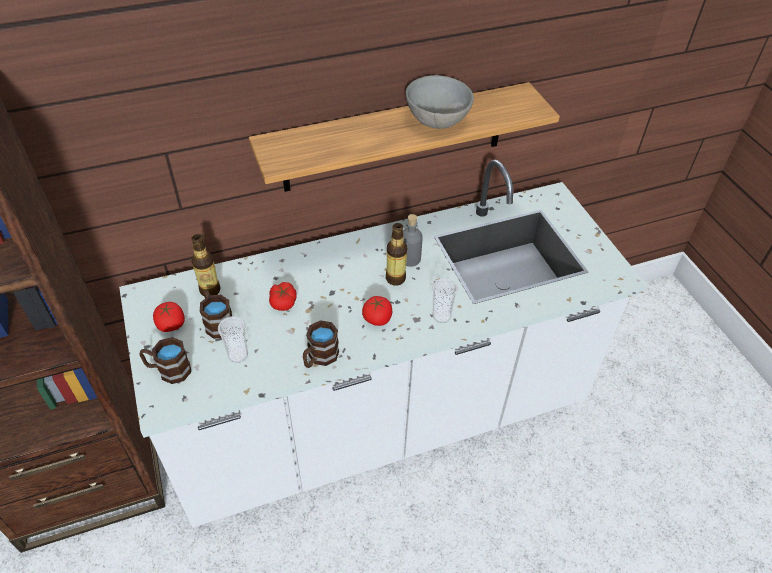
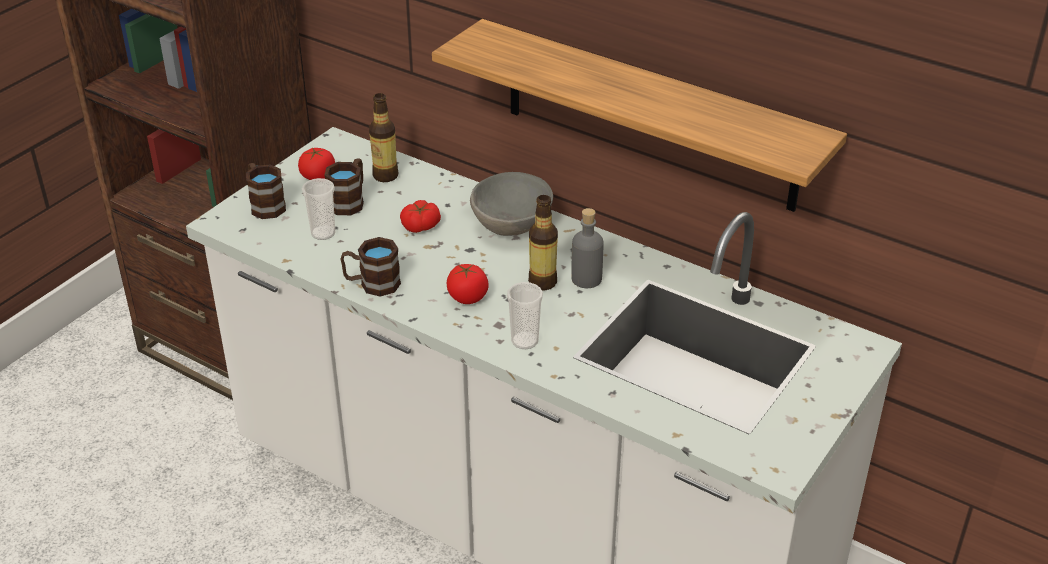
camera: 55 degrees right, 10 degrees down
grey bowl [406,75,474,129] -> grey bowl moved to [470,172,553,236]

